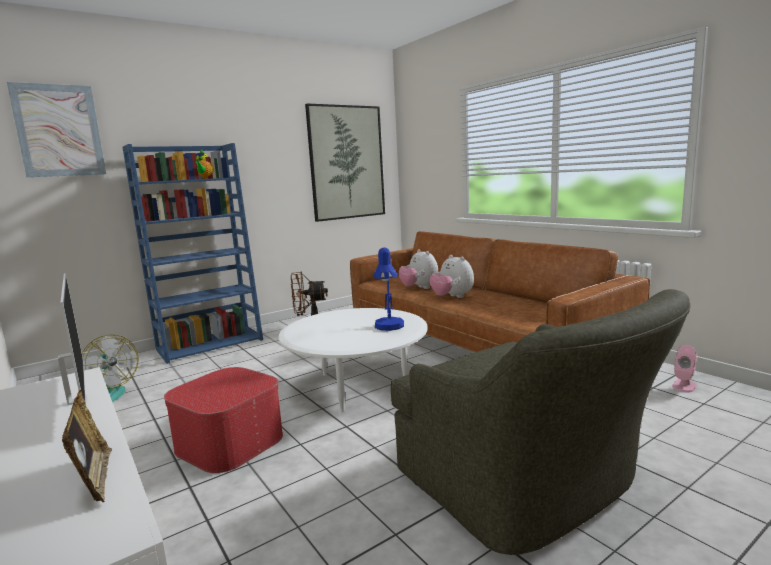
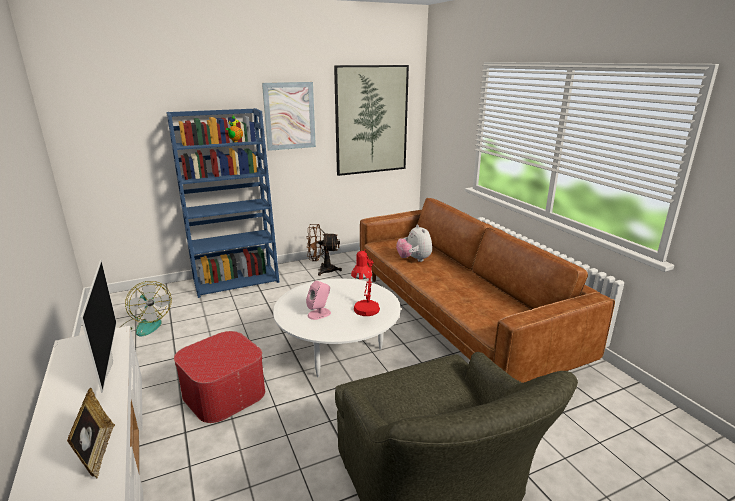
camera: 10 degrees right, 10 degrees up
picture [7,82,106,177] -> picture moved to [262,82,316,151]
blue table lamp [373,248,404,331] -> red table lamp [351,250,380,316]
plush toy [430,255,474,298] -> none
pink speaker [672,345,697,392] -> pink speaker moved to [306,281,331,320]

